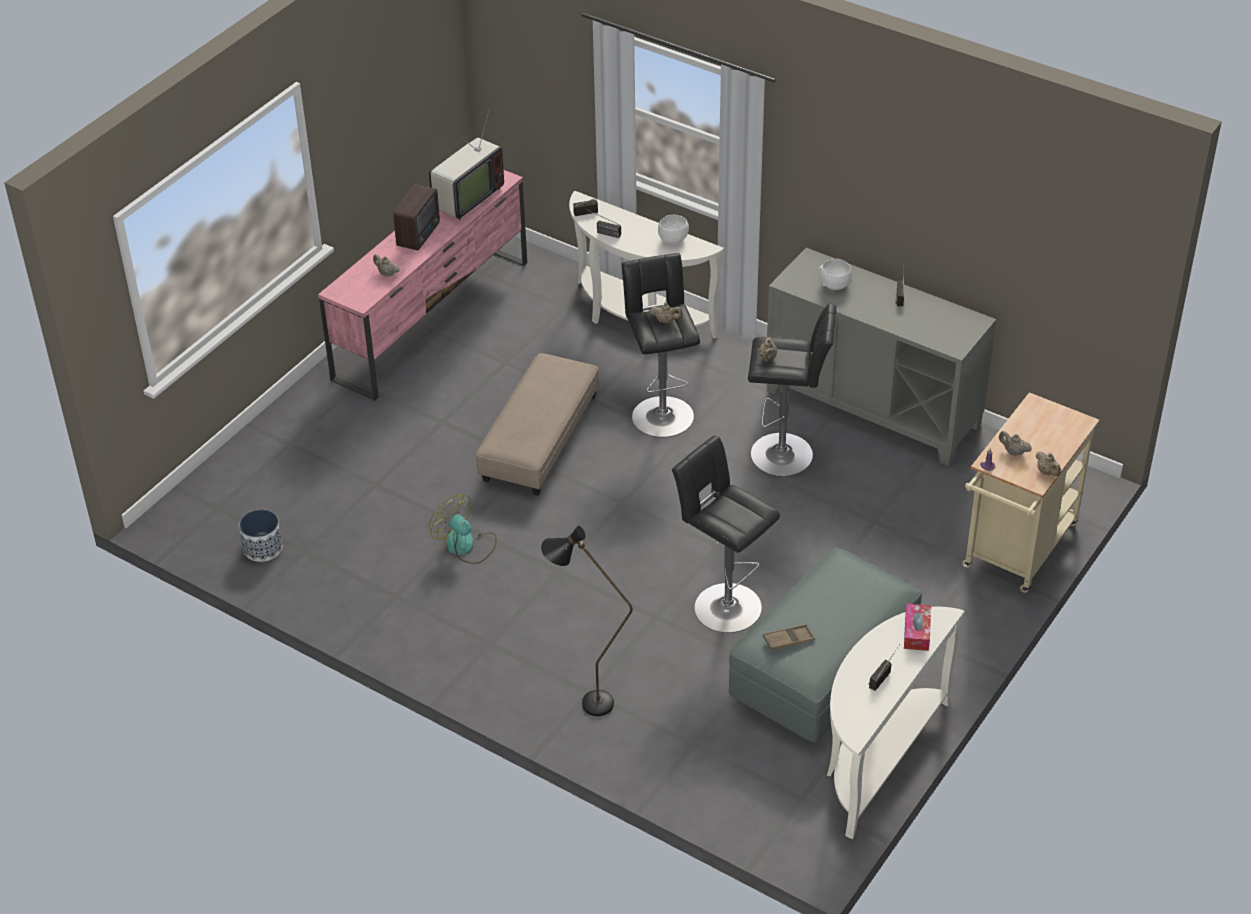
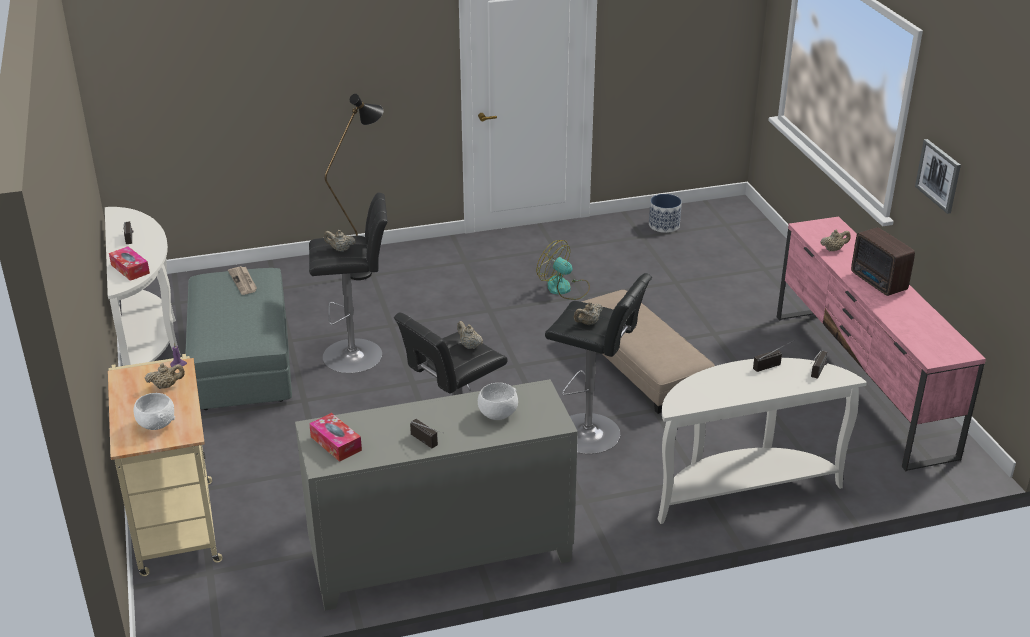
camera: 130 degrees right, 10 degrees down
television [429,111,504,220] -> none
fan [429,494,497,564] -> fan turned 135 degrees counterclockwise [536,240,590,300]
white bowl [658,215,689,244] -> white bowl moved to [134,393,175,430]
brown tray [763,624,815,650] -> newspaper [228,266,257,295]
beige teapot [1036,451,1061,476] -> beige teapot moved to [324,230,356,252]
none -> tissue box [309,413,362,462]
none -> picture [915,139,961,214]

